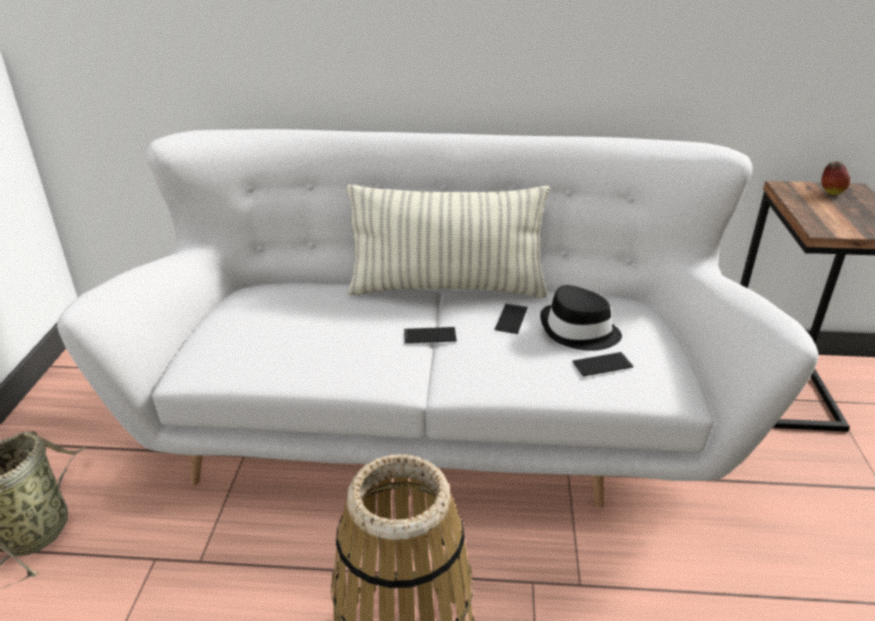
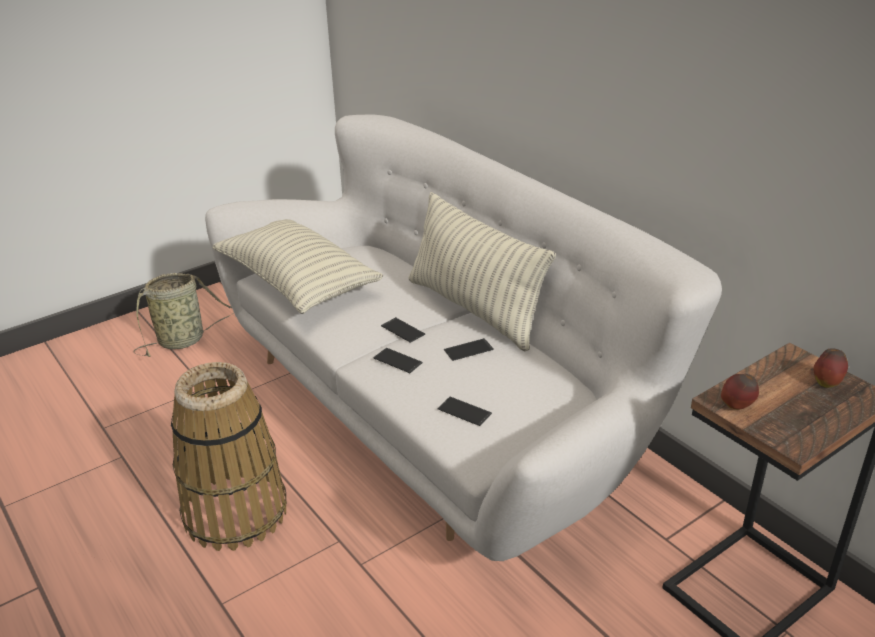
camera: 50 degrees right, 0 degrees up
black hat [540,285,622,351] -> none
none -> pillow [212,219,383,314]
none -> phone [373,347,423,373]
none -> apple [721,374,759,409]

